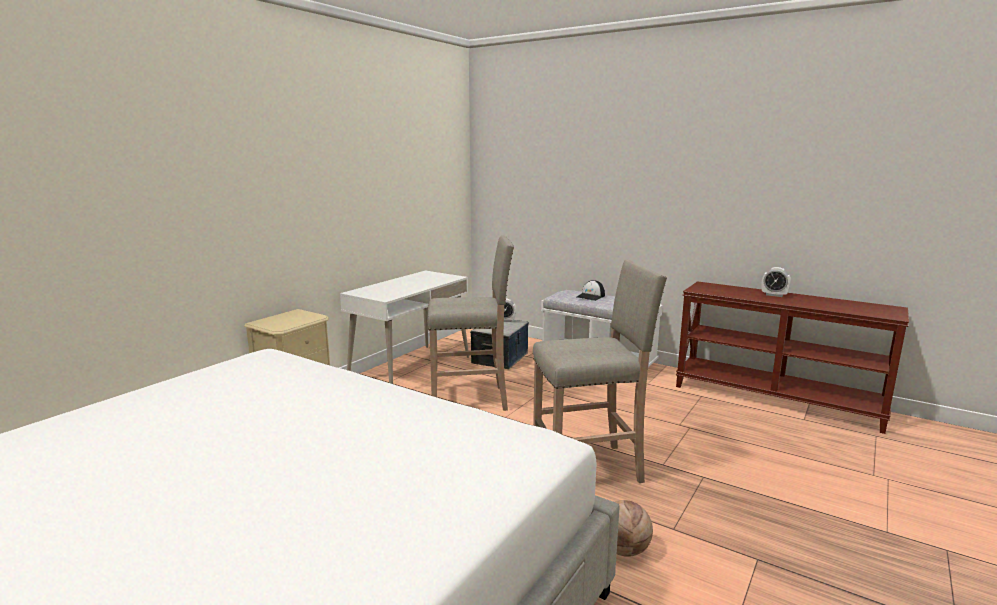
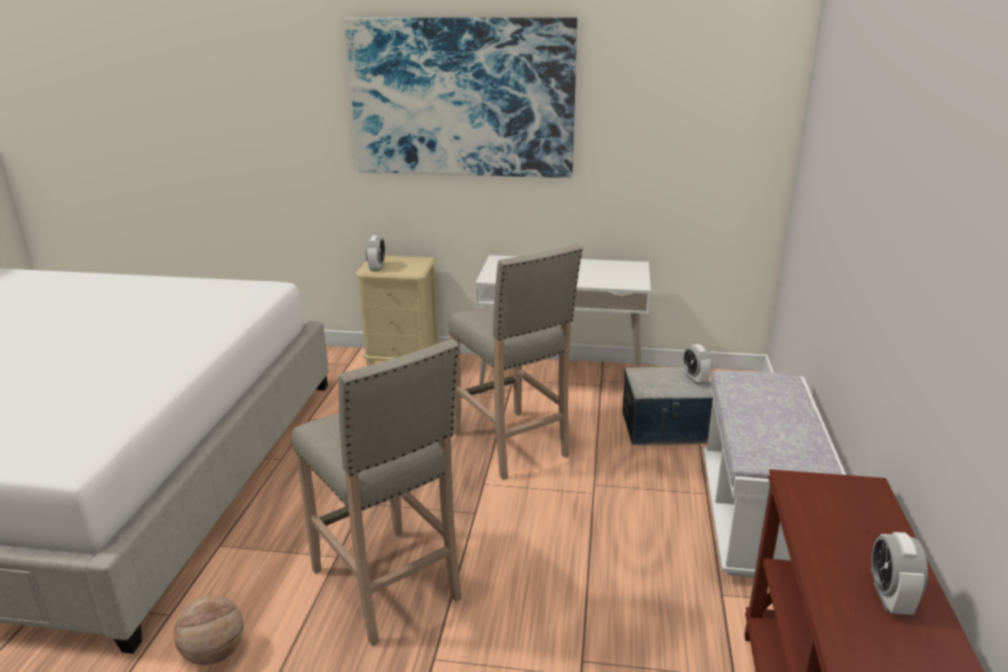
camera: 65 degrees right, 10 degrees up
cap [576,280,605,301] -> none
none -> picture [345,17,577,178]
none -> alarm clock [365,235,385,271]

